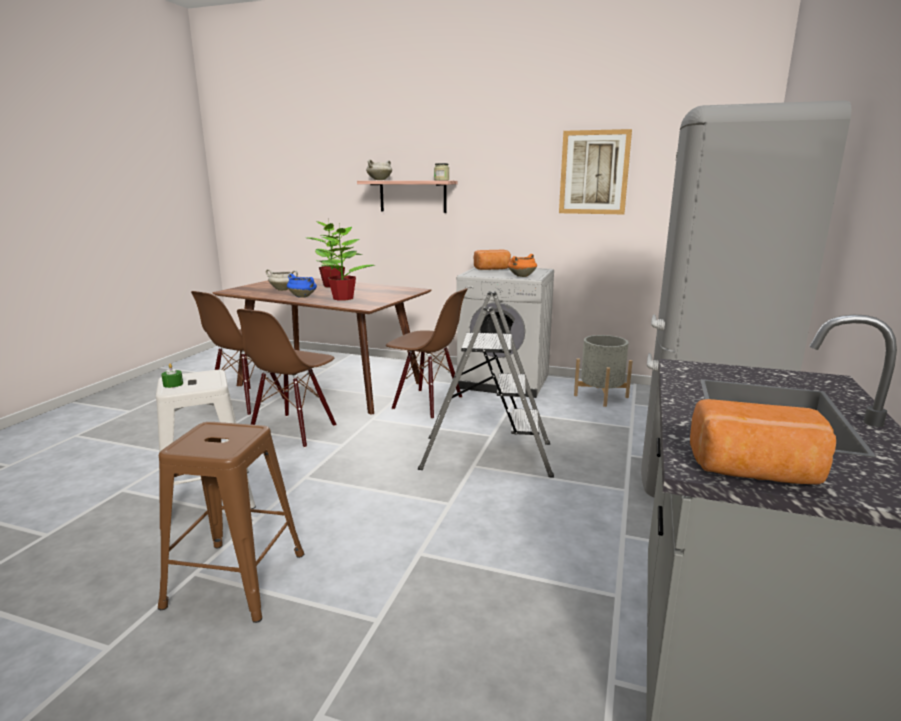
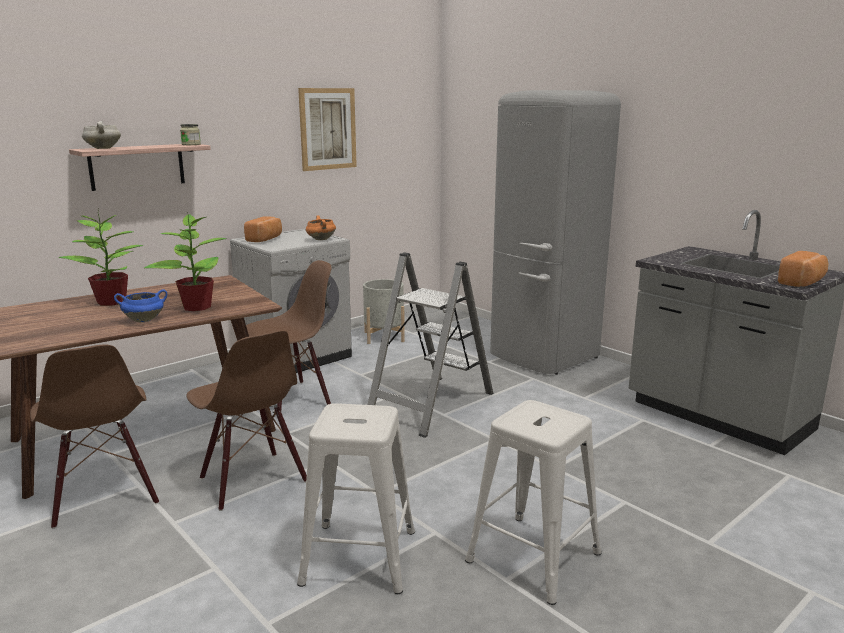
camera: 60 degrees left, 0 degrees up
brown stool [158,422,304,623] -> white stool [465,400,602,605]
green candle [161,364,183,388] -> none
white cooking pot [266,269,298,291] -> none

